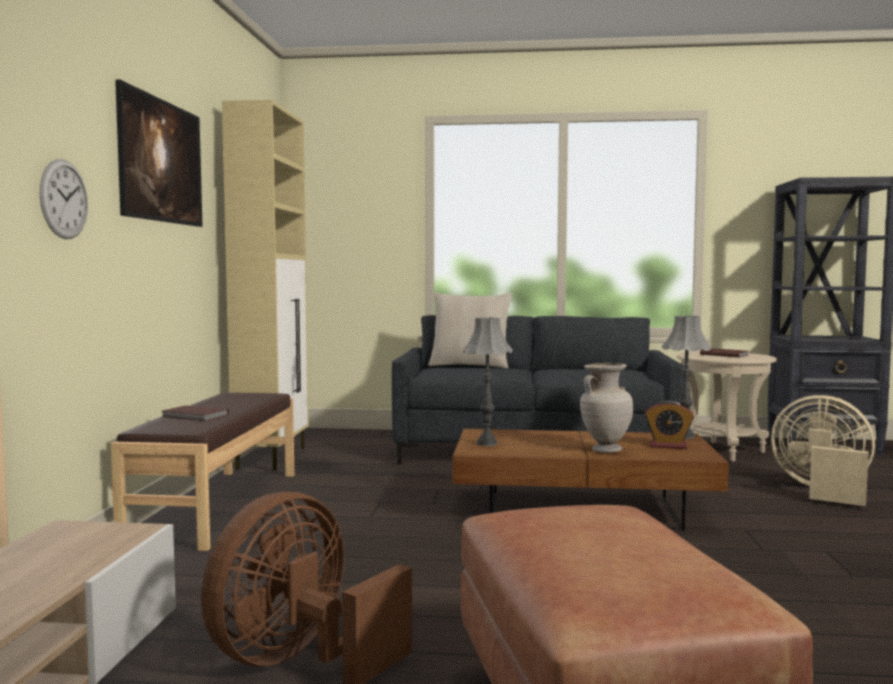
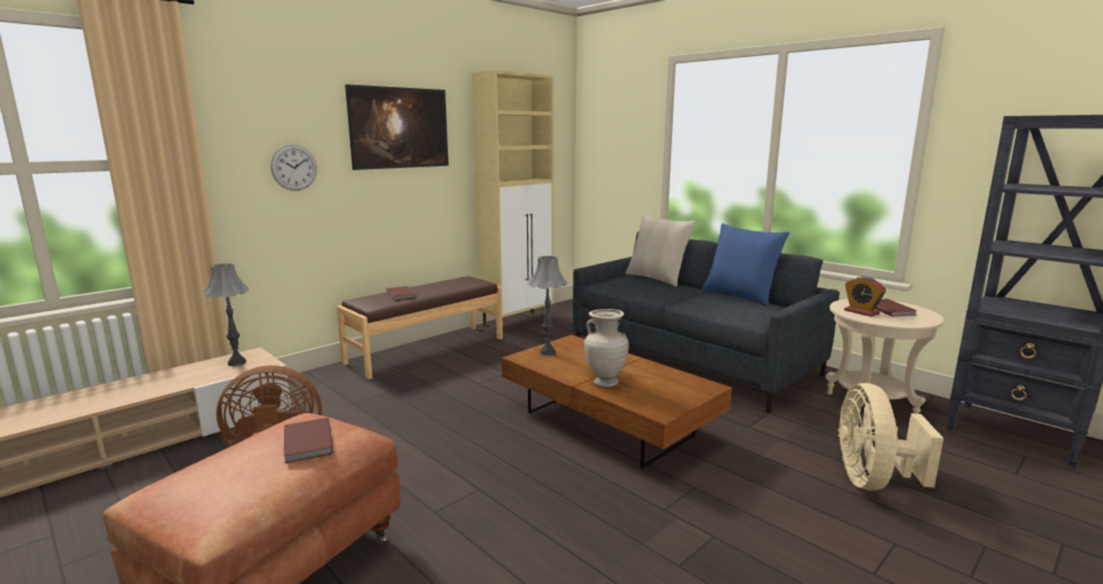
camera: 40 degrees right, 10 degrees up
alarm clock [645,400,694,449] -> alarm clock moved to [844,276,886,317]
grey table lamp [662,316,712,439] -> grey table lamp moved to [203,263,249,366]
beige fan [771,395,875,506] -> beige fan turned 150 degrees counterclockwise [838,383,944,490]
none -> brown book [284,418,333,463]
none -> blue pillow [702,223,789,306]

